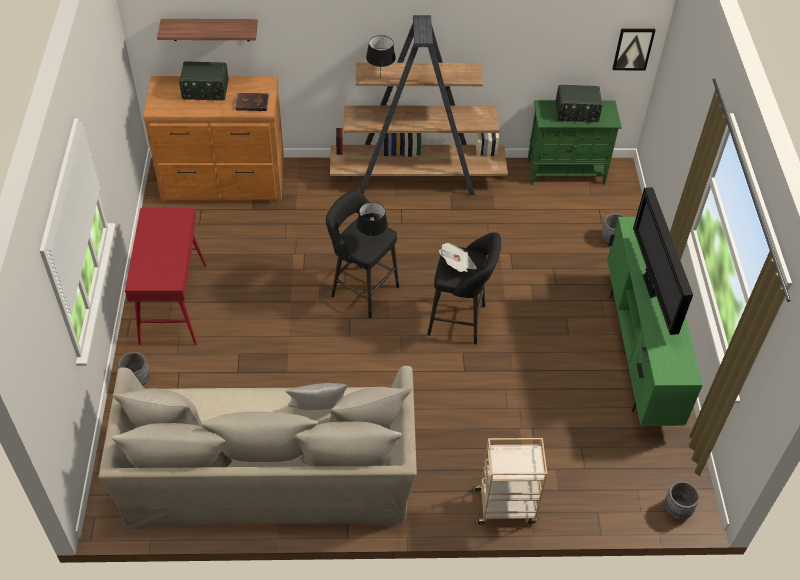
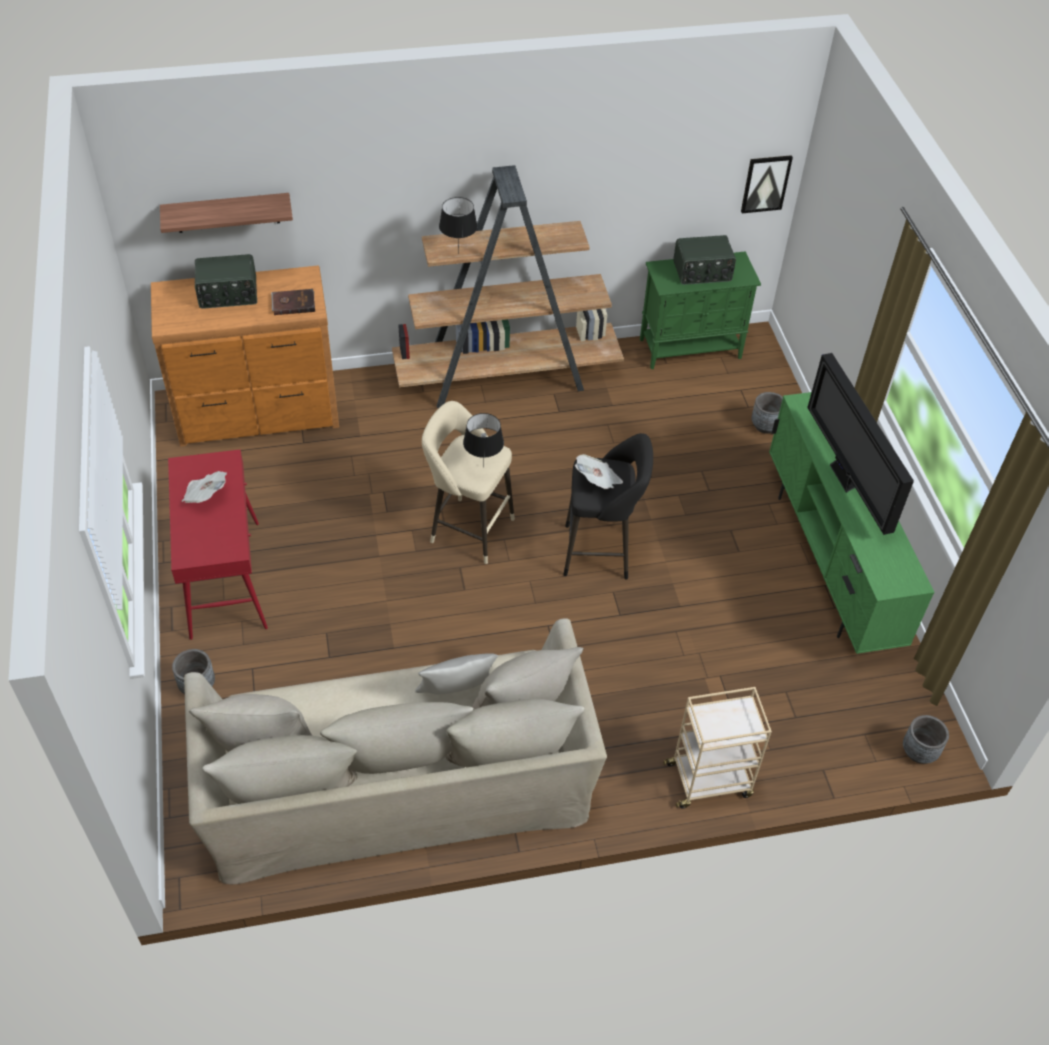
camera: 10 degrees left, 0 degrees up
black stool [326,190,399,318] -> beige stool [422,401,515,564]
none -> newspaper [181,471,227,503]

